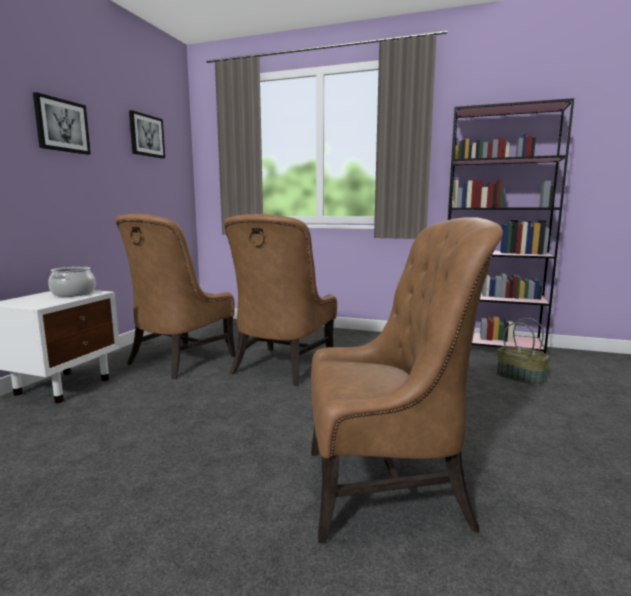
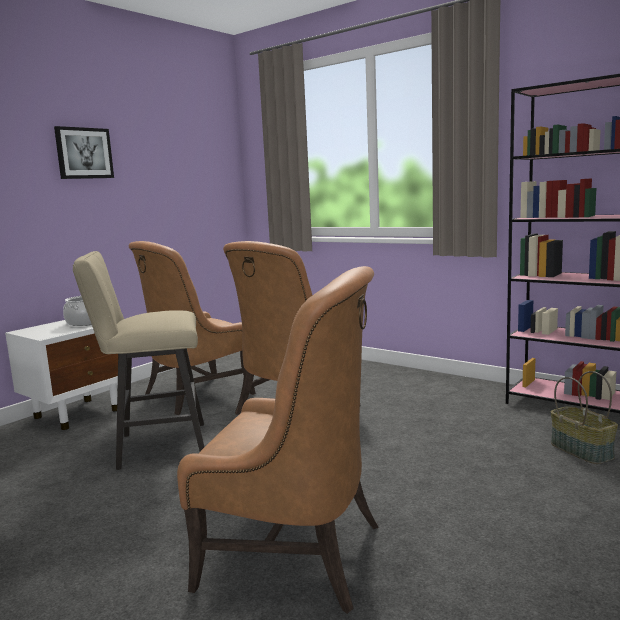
camera: 20 degrees right, 0 degrees up
picture [129,110,165,158] -> none
none -> beige stool [73,251,204,470]

